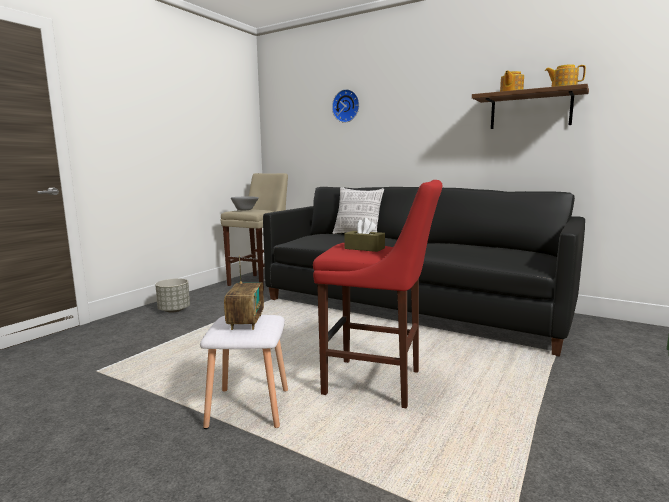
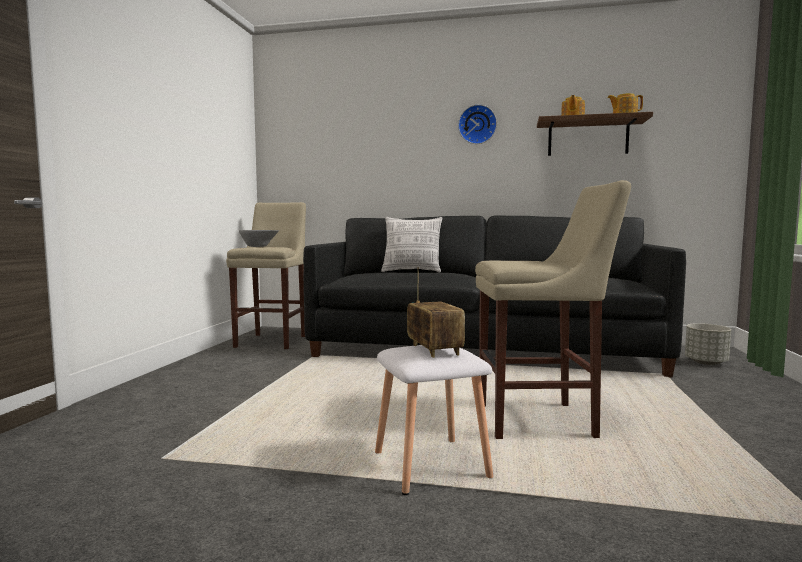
camera: 20 degrees left, 5 degrees down
grey planter [155,278,190,313] -> grey planter moved to [685,323,731,365]
red stool [313,180,442,409] -> beige stool [475,180,631,439]
wall clock [332,89,359,123] -> wall clock moved to [458,104,497,144]
brown tissue box [344,218,385,252] -> none

